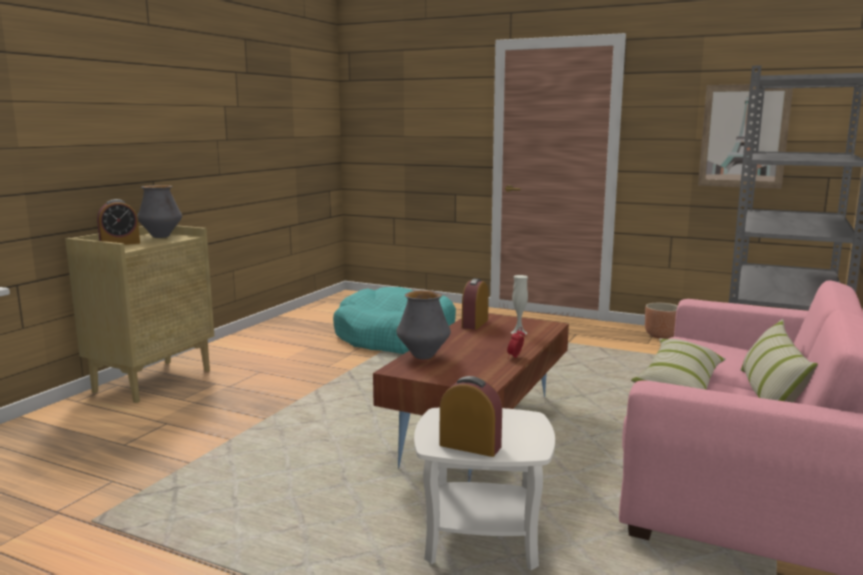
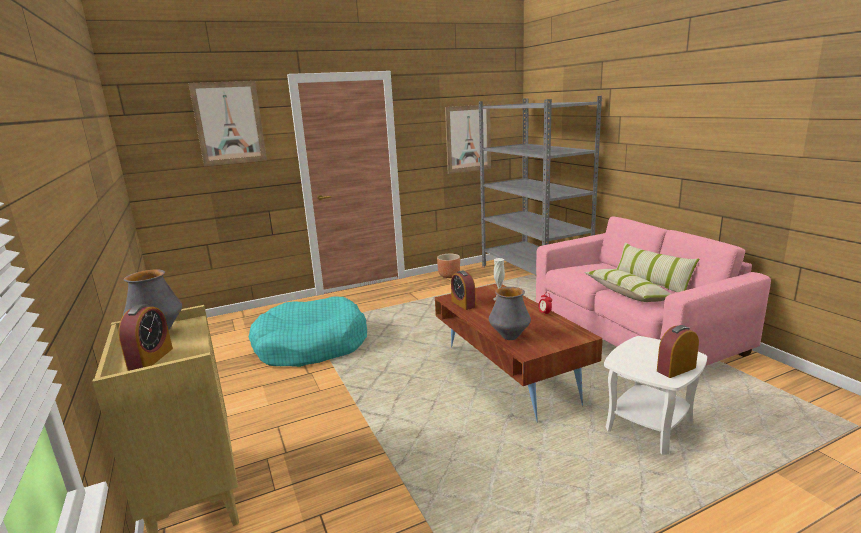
camera: 50 degrees left, 5 degrees up
none -> picture [188,81,267,166]

